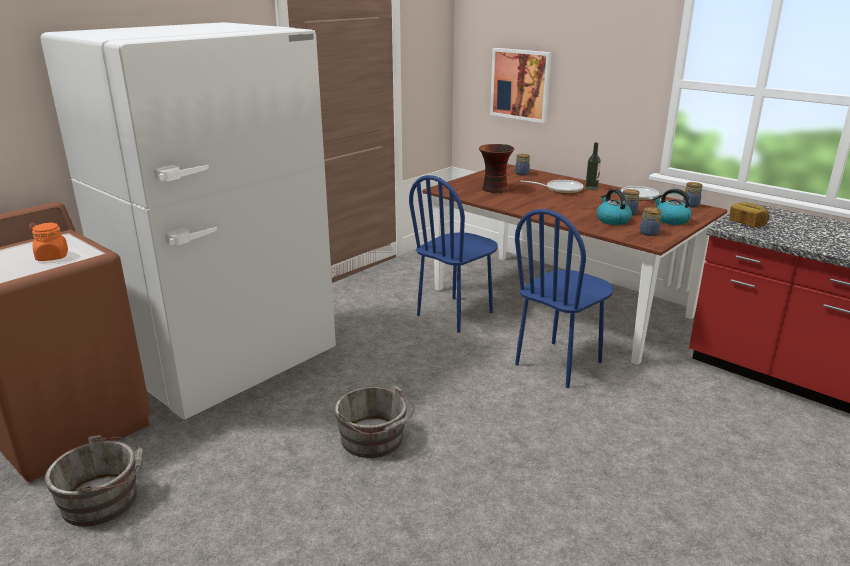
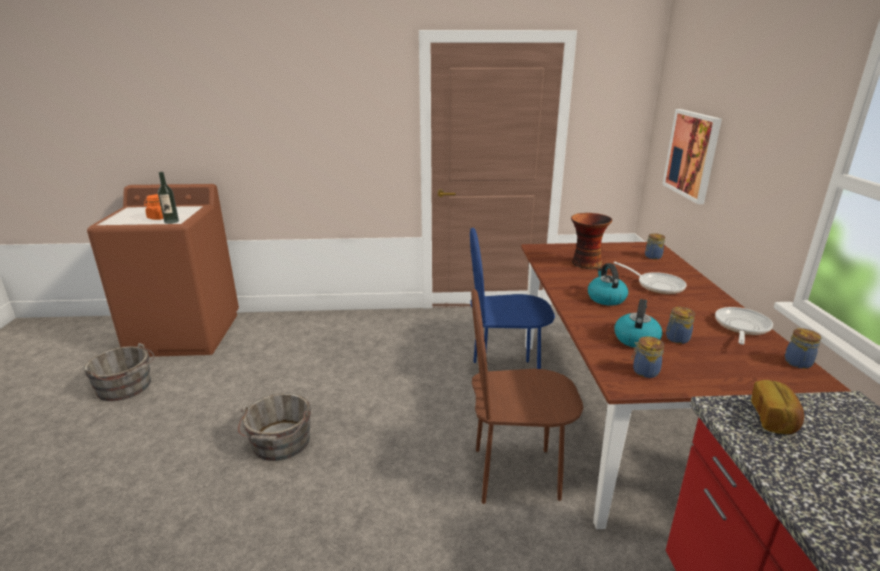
camera: 45 degrees right, 0 degrees up
white fridge [40,22,336,420] -> none
blue chair [515,209,613,388] -> brown chair [471,289,584,504]
bottle [585,142,601,190] -> bottle moved to [158,172,179,224]
kettle [653,189,692,225] -> kettle moved to [588,263,628,306]

